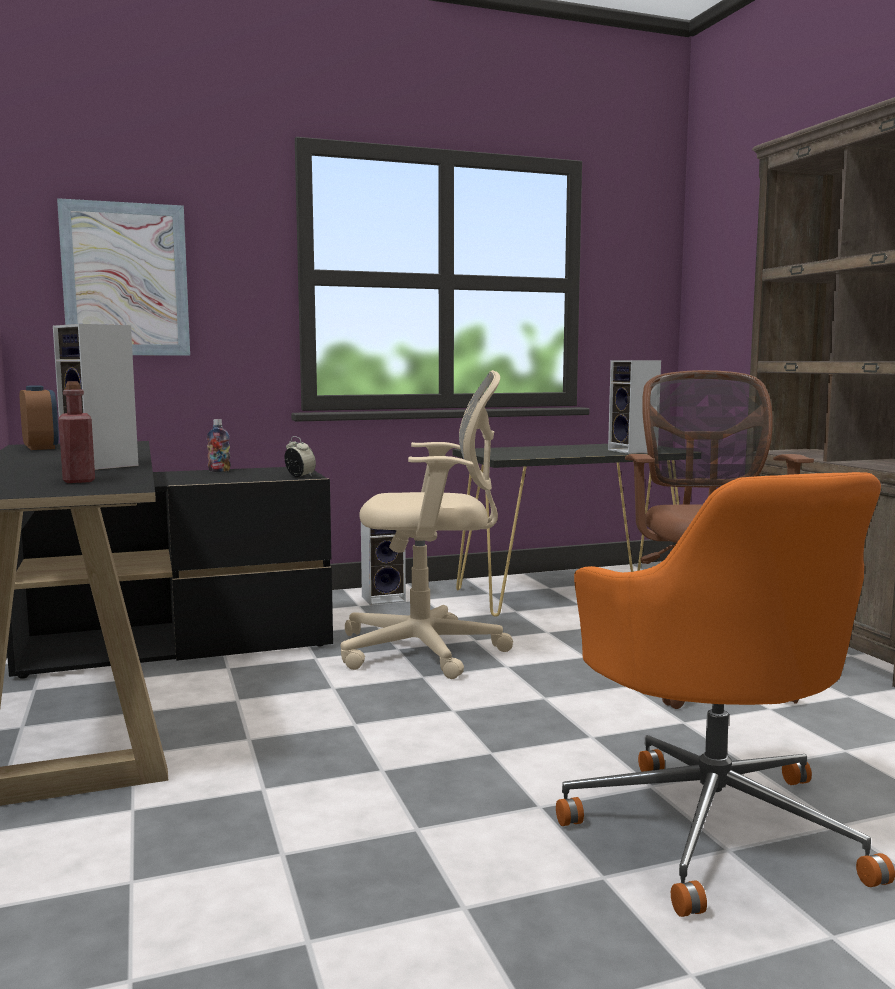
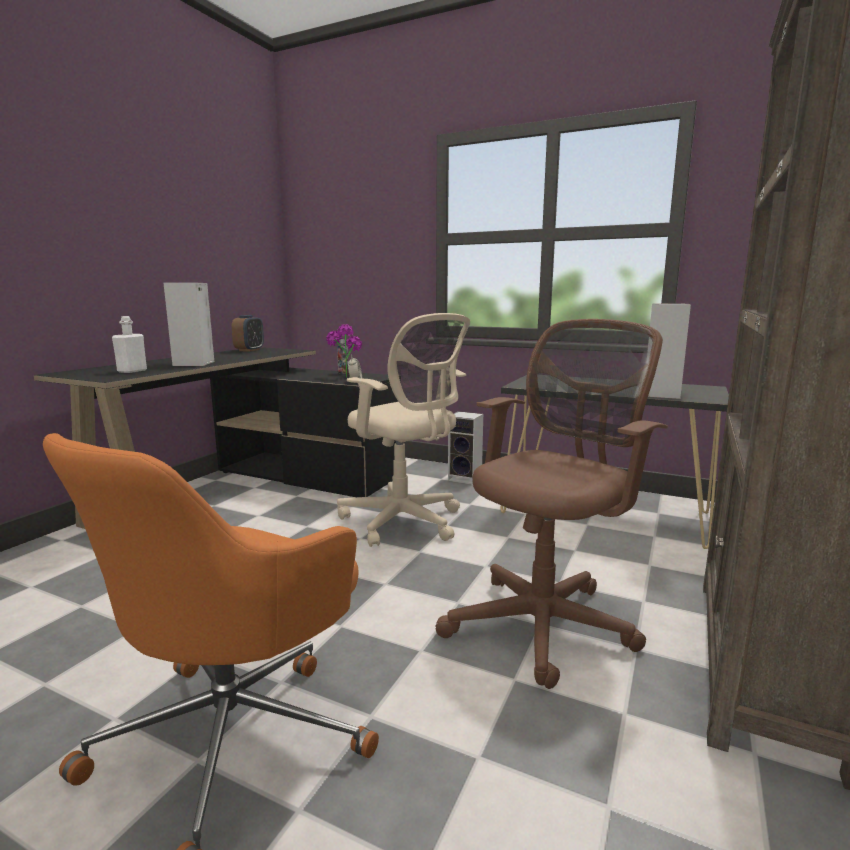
camera: 45 degrees right, 5 degrees up
picture [57,198,190,355] -> none
red bottle [59,381,95,483] -> white bottle [112,316,147,373]
none -> potted plant [326,324,362,378]

